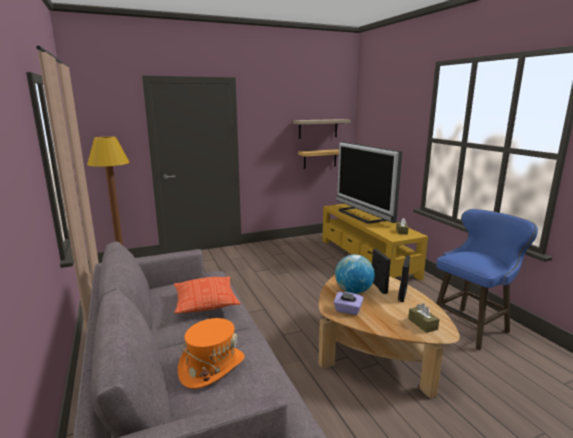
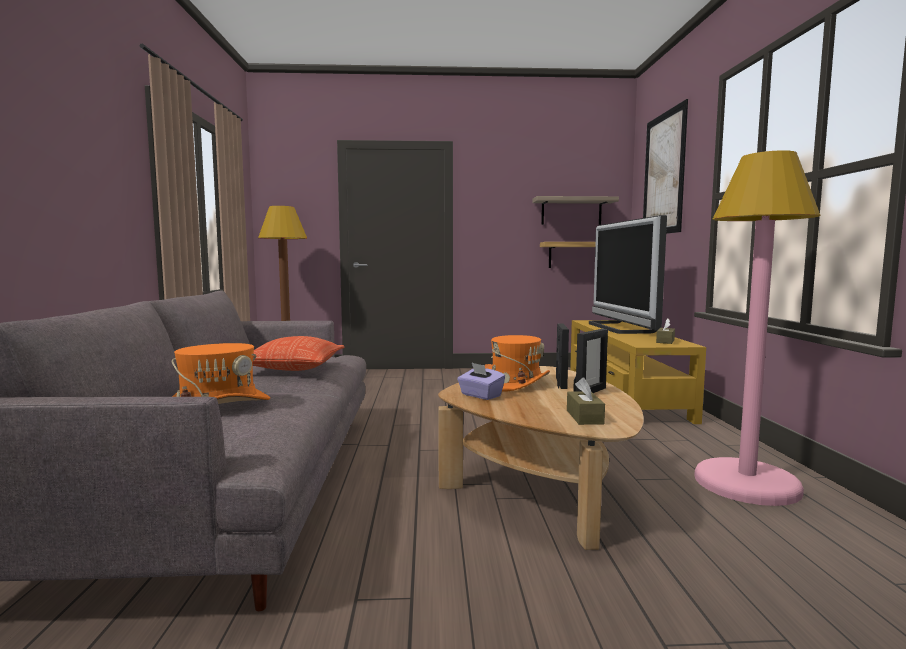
camera: 20 degrees right, 10 degrees down
globe [335,254,375,294] -> orange hat [485,335,550,392]
blue stool [436,209,538,351] -> pink floor lamp [694,150,821,506]
none -> picture [643,99,688,234]

